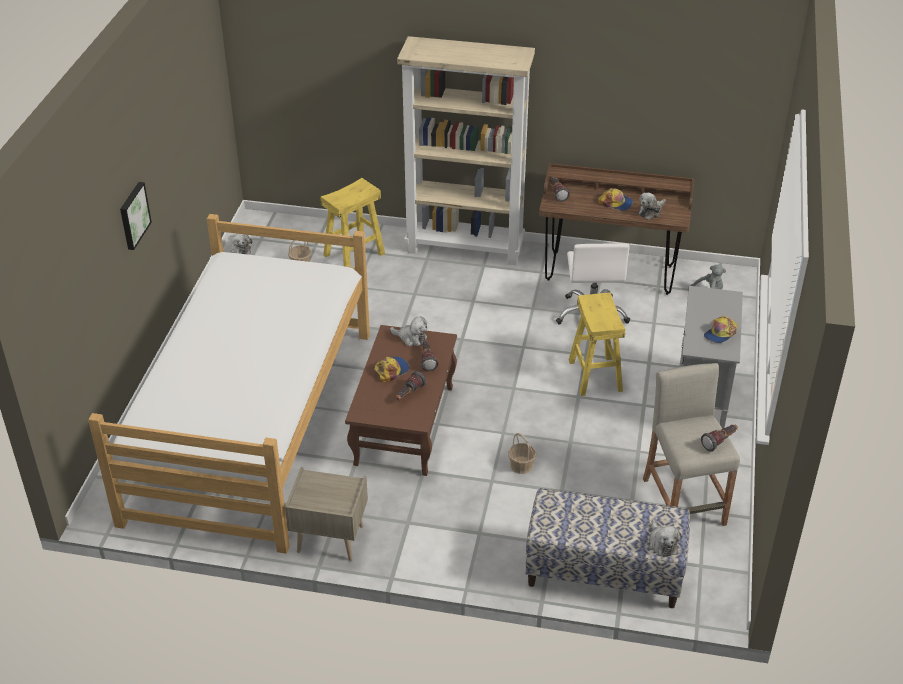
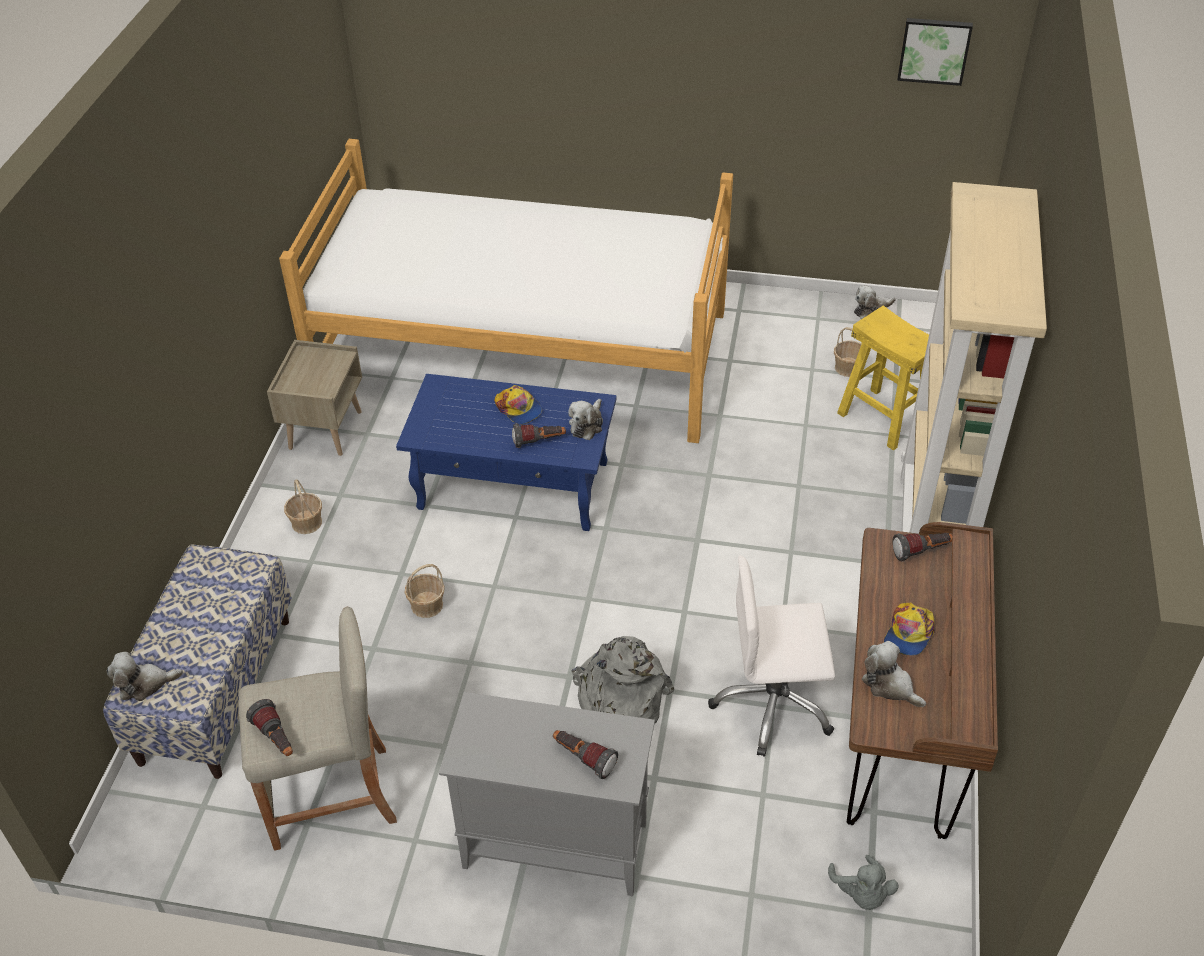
camera: 90 degrees right, 5 degrees up
picture [120,182,152,250] -> picture moved to [897,18,973,86]
brown coffee table [345,325,457,476] -> blue coffee table [396,374,616,531]
flashlight [396,371,426,400] -> flashlight moved to [553,730,618,779]
yellow stool [569,292,625,396] -> grey backpack [572,636,674,723]
cap [704,316,738,343] -> none
none -> basket [284,479,322,534]

